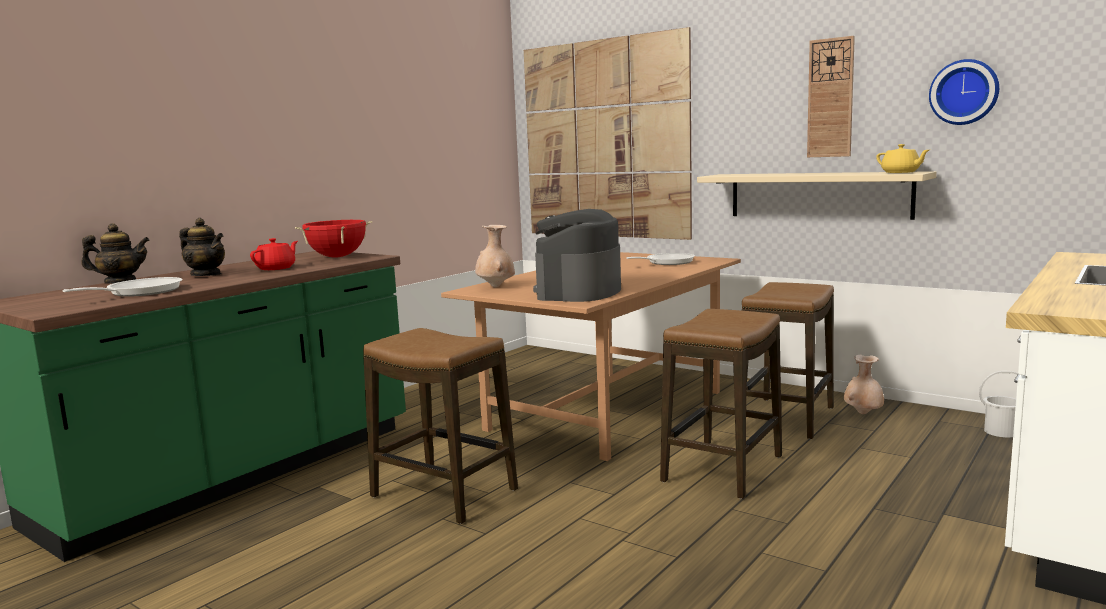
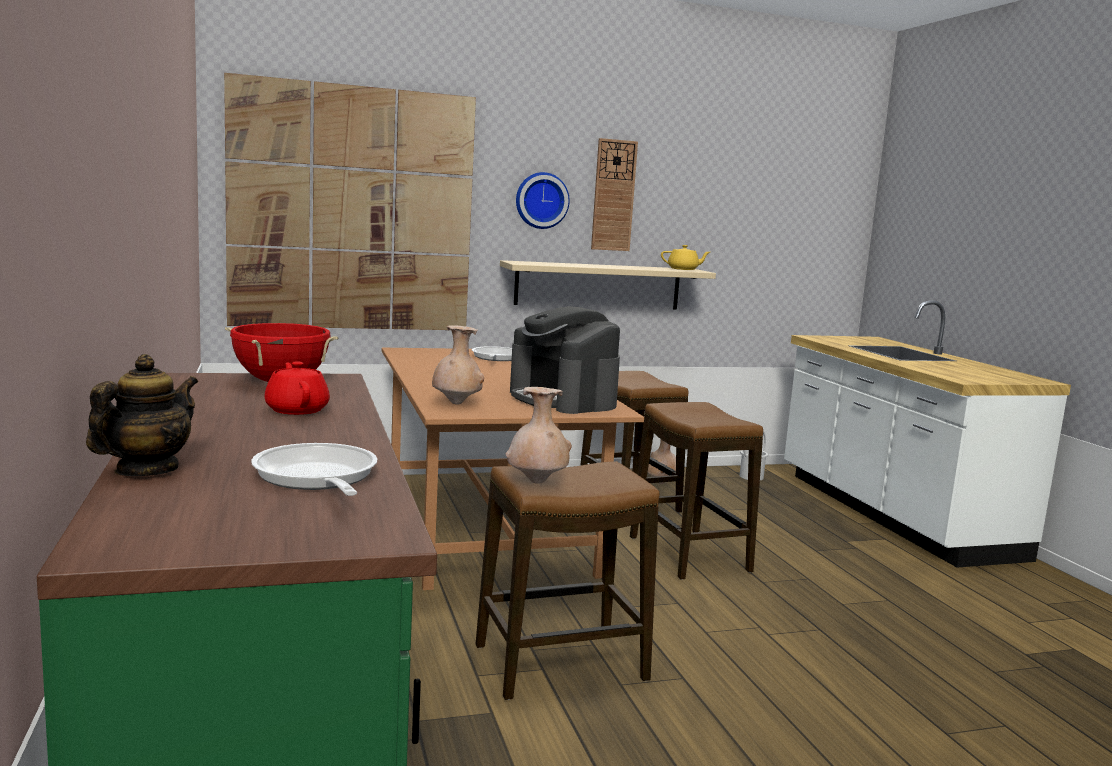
camera: 55 degrees left, 0 degrees up
teapot [179,218,225,276] -> none
wall clock [929,59,999,125] -> wall clock moved to [516,172,570,229]
none -> beige vase [506,387,572,484]

